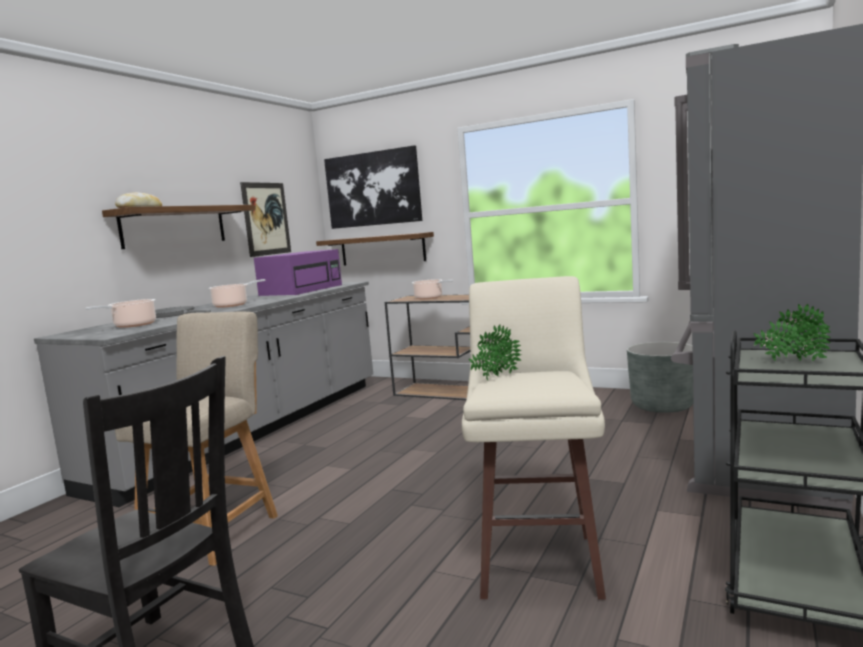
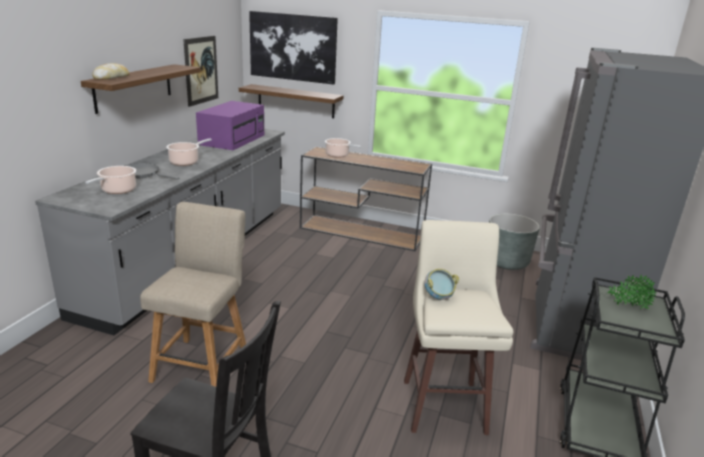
camera: 10 degrees left, 15 degrees up
potted plant [469,325,522,380] -> bowl [425,269,459,300]

